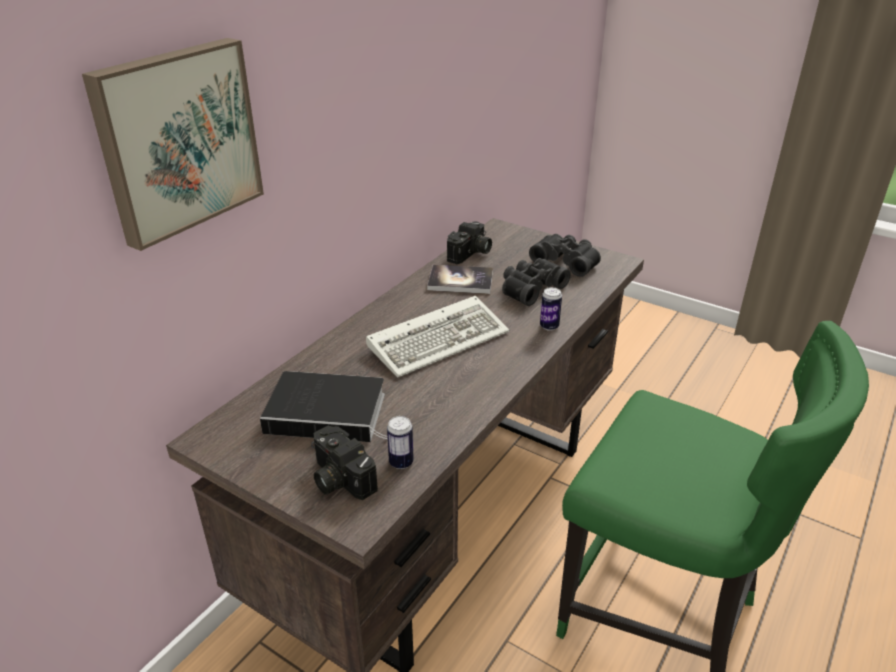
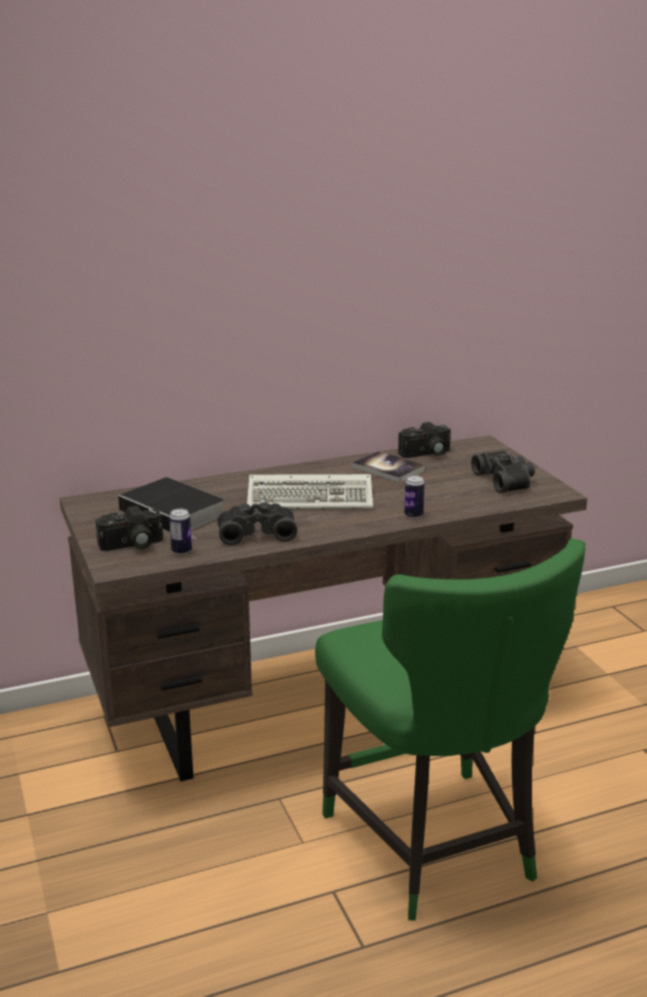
camera: 35 degrees right, 10 degrees down
picture [82,38,264,251] -> none
camera [311,426,378,500] -> camera turned 105 degrees counterclockwise [96,506,163,551]
black binoculars [502,258,571,306] -> black binoculars moved to [218,502,297,545]

